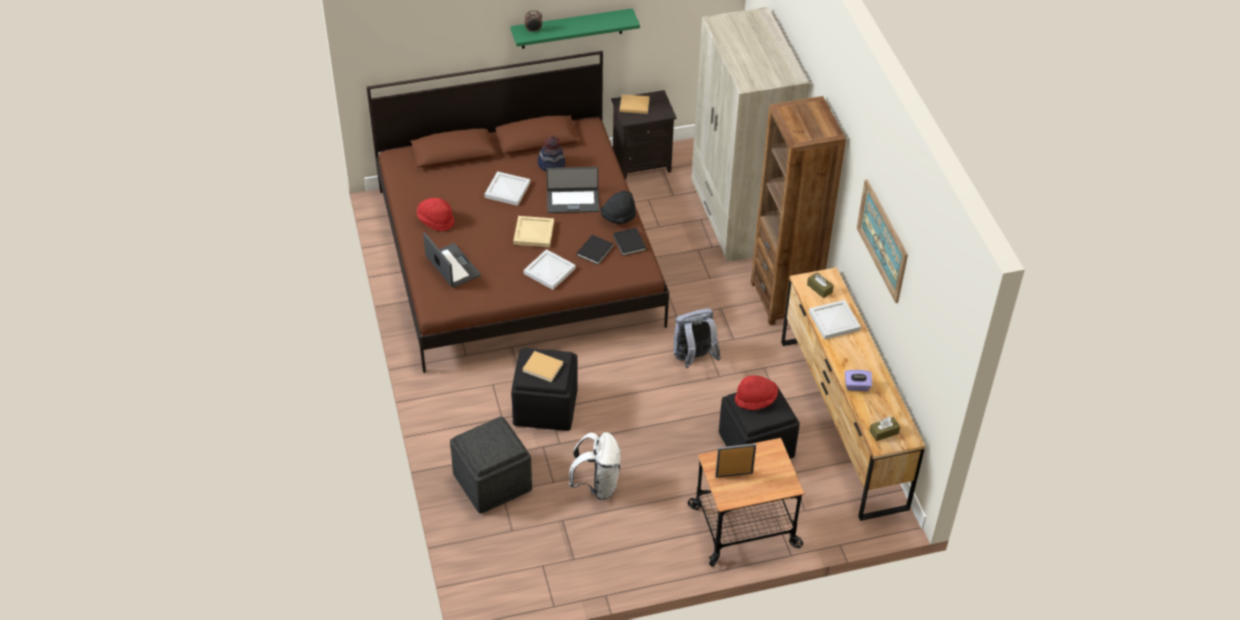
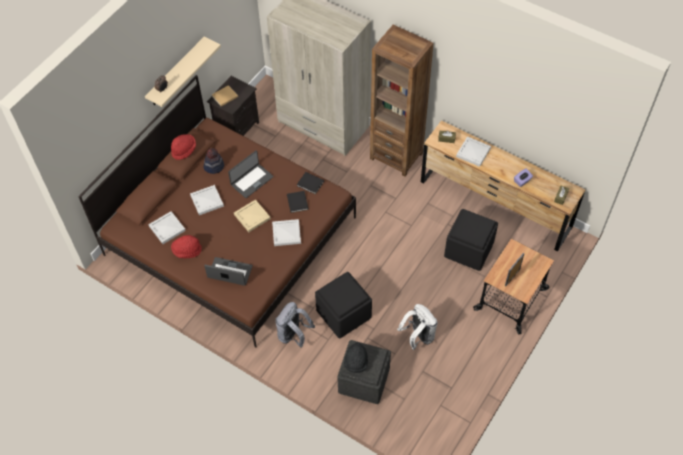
camera: 40 degrees left, 10 degrees up
green shelf [511,8,640,49] -> beige shelf [145,37,221,107]
beige book [522,351,563,382] -> none
black hat [600,191,636,224] -> black hat moved to [344,342,368,373]
grey backpack [673,308,721,368] -> grey backpack moved to [275,302,315,348]
red hat [735,375,778,410] -> red hat moved to [171,134,196,160]
picture [857,180,908,303] -> none
none -> white tray [148,211,186,244]

